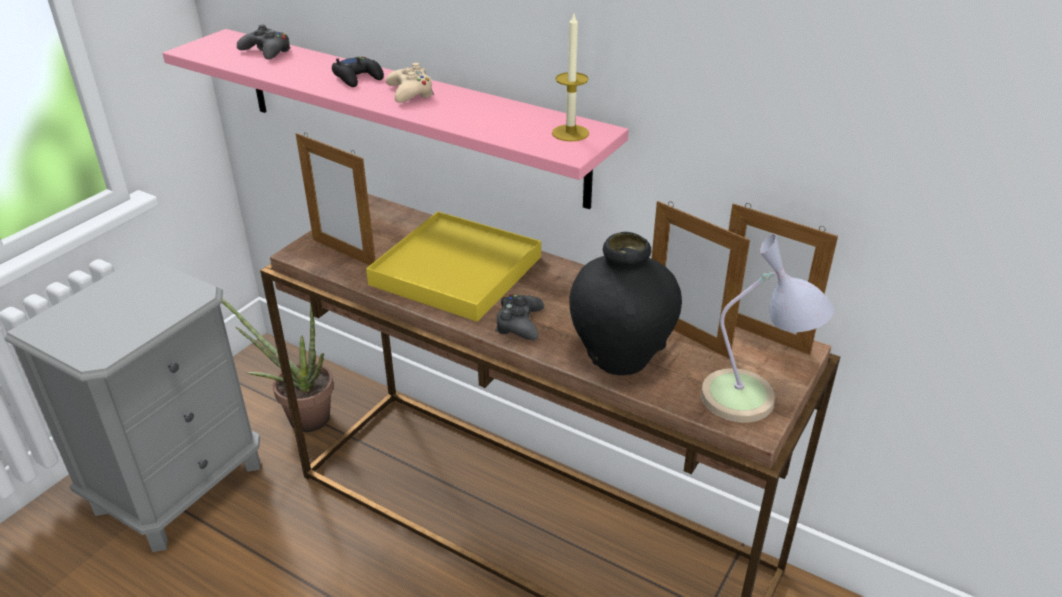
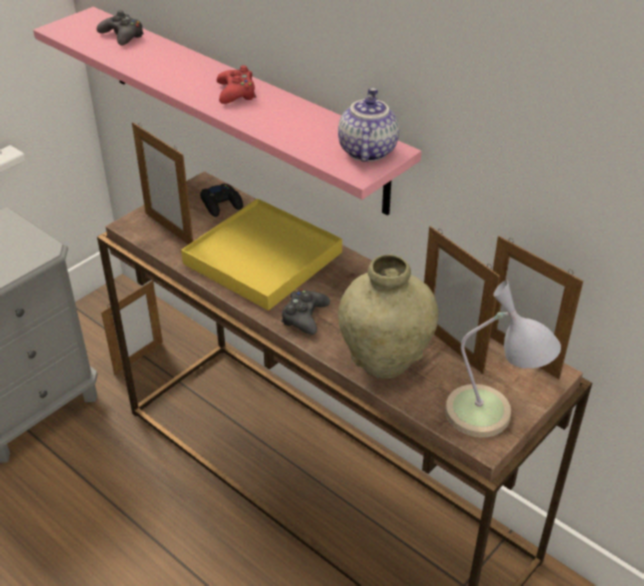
camera: 10 degrees right, 5 degrees up
potted plant [222,298,334,432] -> picture frame [101,281,163,375]
black game controller [332,57,384,87] -> black game controller moved to [200,183,243,217]
beige game controller [386,63,434,103] -> red game controller [217,65,256,104]
candle [552,14,589,142] -> teapot [338,88,399,162]
black vase [569,232,682,375] -> beige vase [338,254,438,378]

